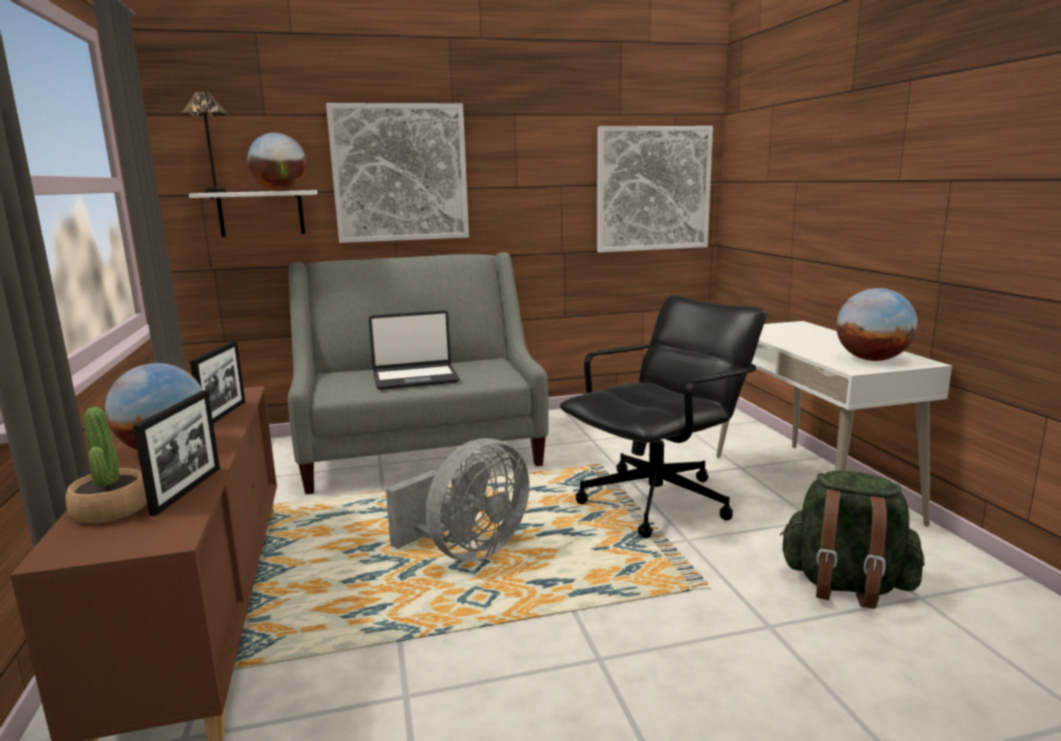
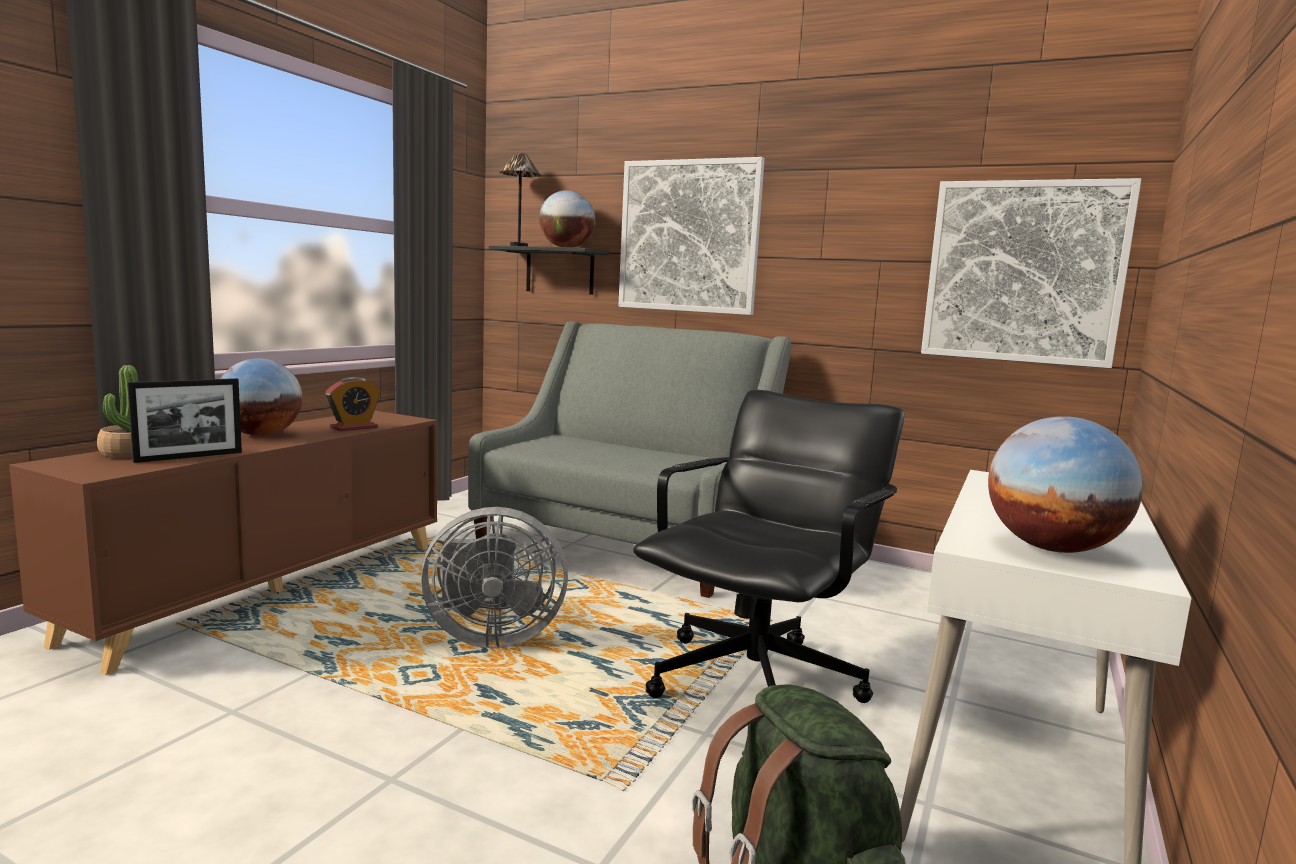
camera: 40 degrees right, 5 degrees down
white shelf [189,190,318,237] -> black shelf [489,245,609,295]
picture frame [190,341,245,424] -> alarm clock [326,377,381,431]
laptop [369,310,460,390] -> none
black office chair [560,295,767,538] -> black office chair turned 60 degrees counterclockwise [633,390,904,703]

